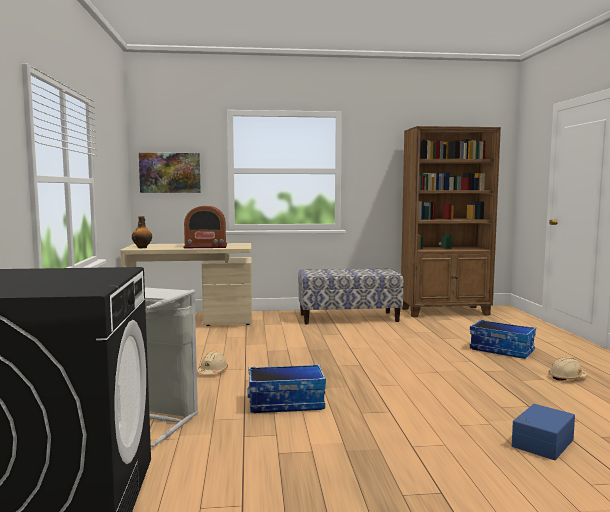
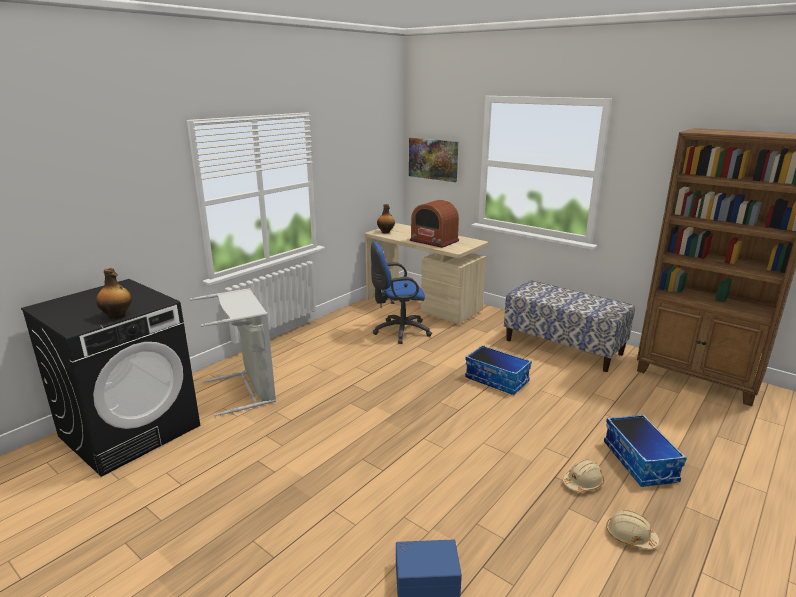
camera: 45 degrees right, 15 degrees up
beige hard hat [197,351,228,375] -> beige hard hat moved to [562,459,604,492]
storage box [247,364,326,413] -> storage box moved to [465,345,532,395]
none -> bottle [96,268,132,319]
none -> blue office chair [371,242,432,344]

